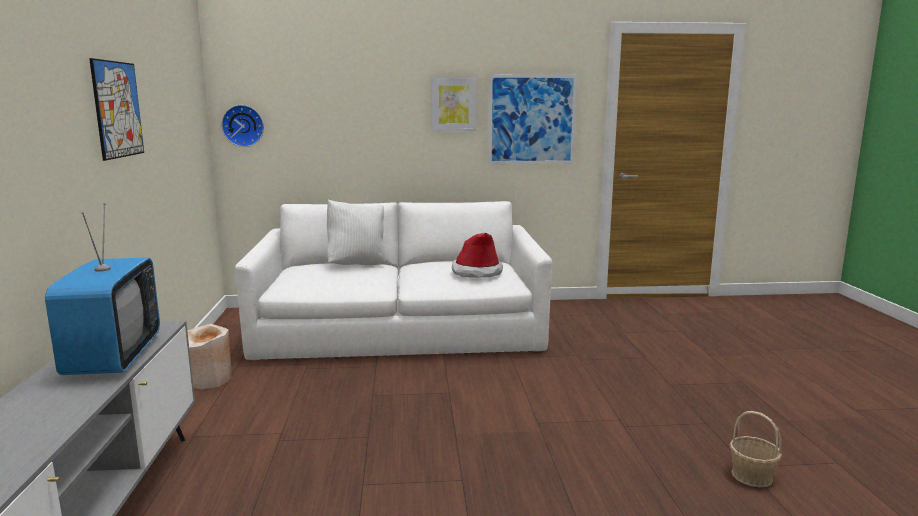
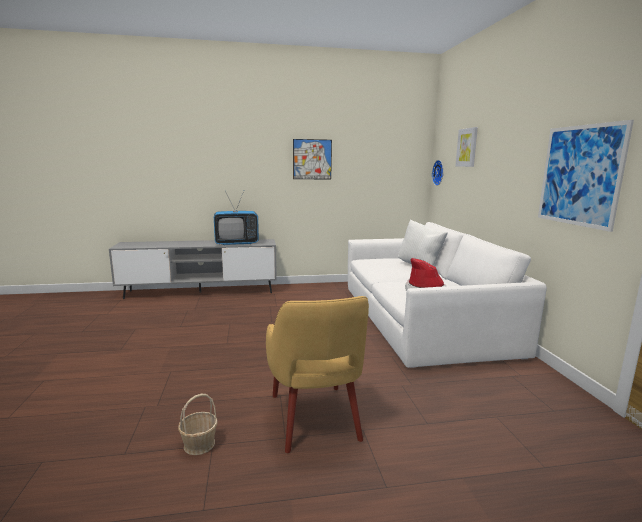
camera: 85 degrees right, 0 degrees up
beige vase [187,324,232,389] -> none
picture [431,78,476,131] -> picture moved to [455,127,478,167]
none -> yellow armchair [266,296,369,453]

